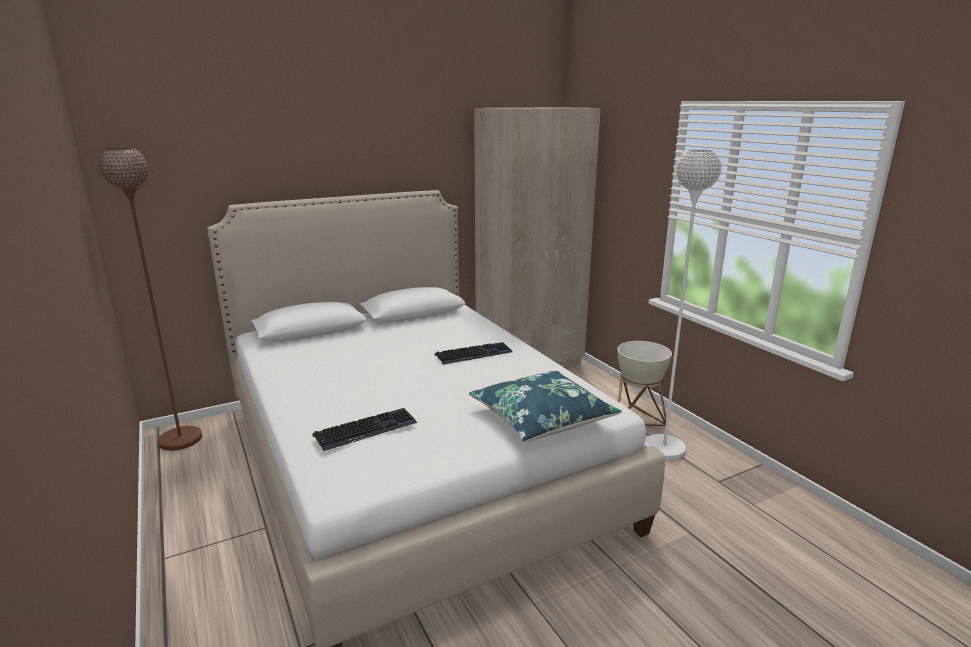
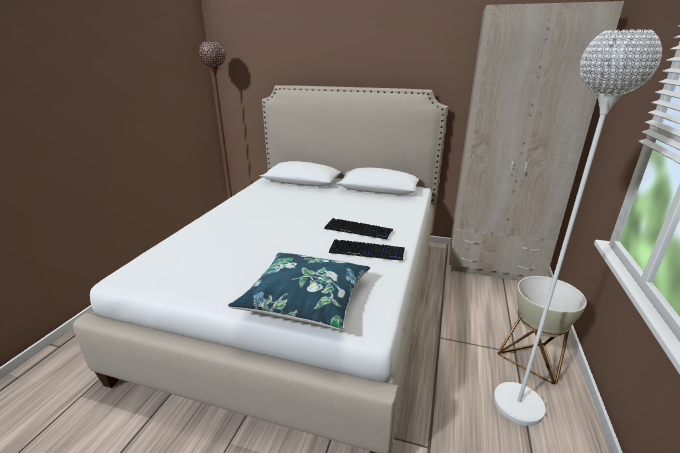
camera: 45 degrees right, 5 degrees up
keyboard [312,408,417,451] -> keyboard moved to [329,239,405,261]

